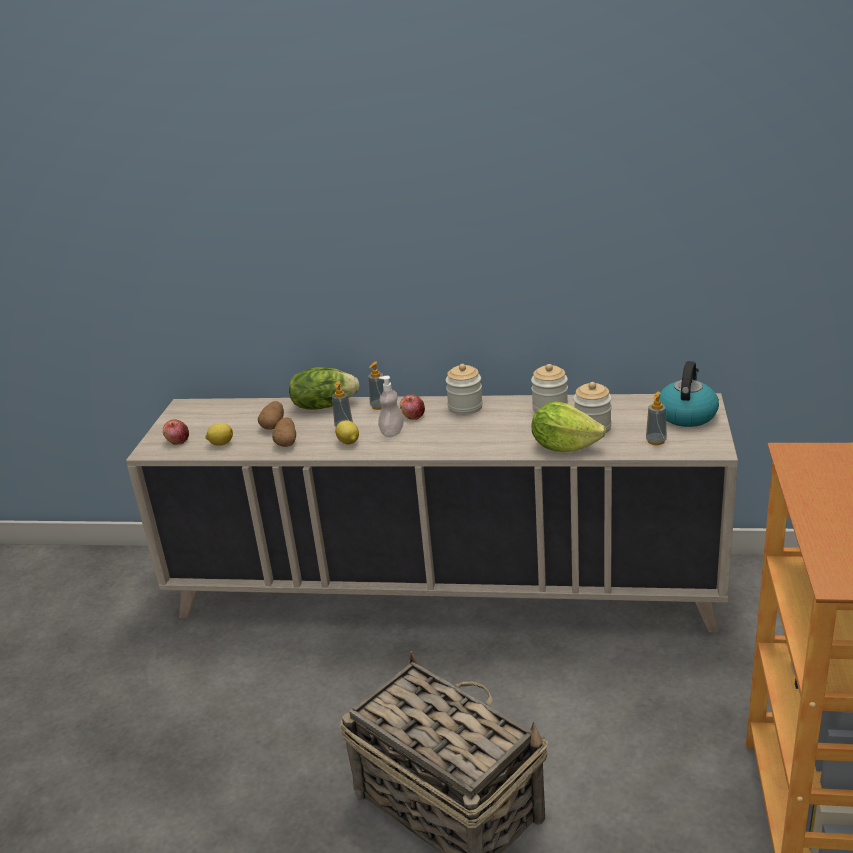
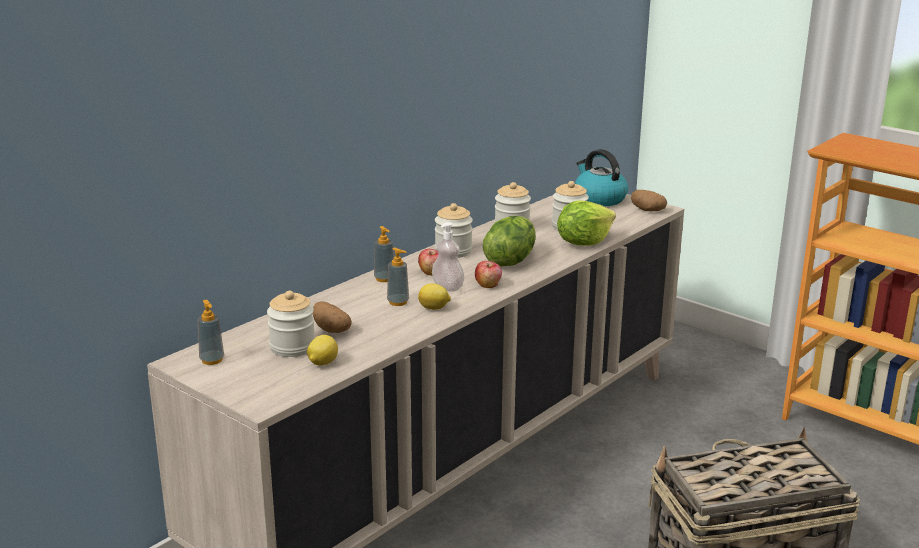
camera: 60 degrees left, 5 degrees down
apple [163,419,189,445] -> apple moved to [475,261,502,288]
potato [272,417,296,447] -> potato moved to [631,190,667,211]
lettuce [289,367,360,410] -> lettuce moved to [483,216,536,266]
soap dispenser [646,392,667,445] -> soap dispenser moved to [198,300,224,365]
none -> jar [267,291,315,357]

